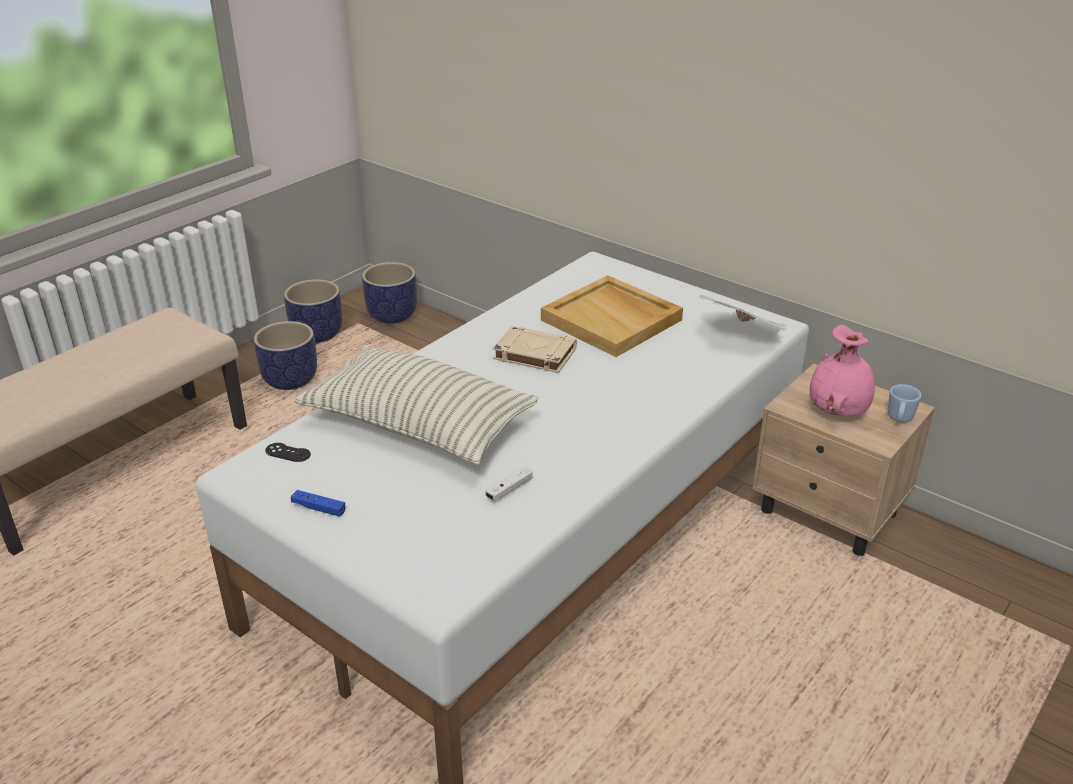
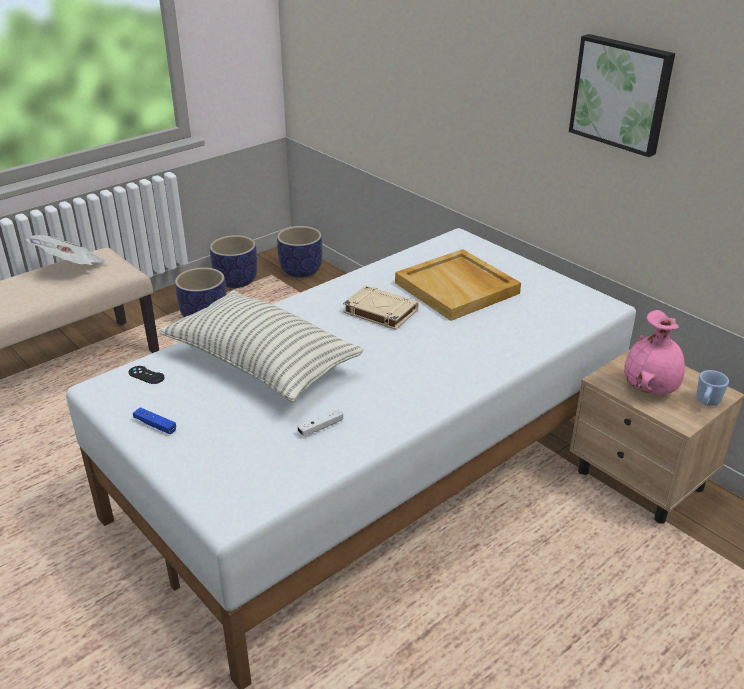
camera: 10 degrees right, 0 degrees up
newspaper [699,295,786,330] -> newspaper moved to [25,235,109,265]
none -> picture [569,34,675,157]

